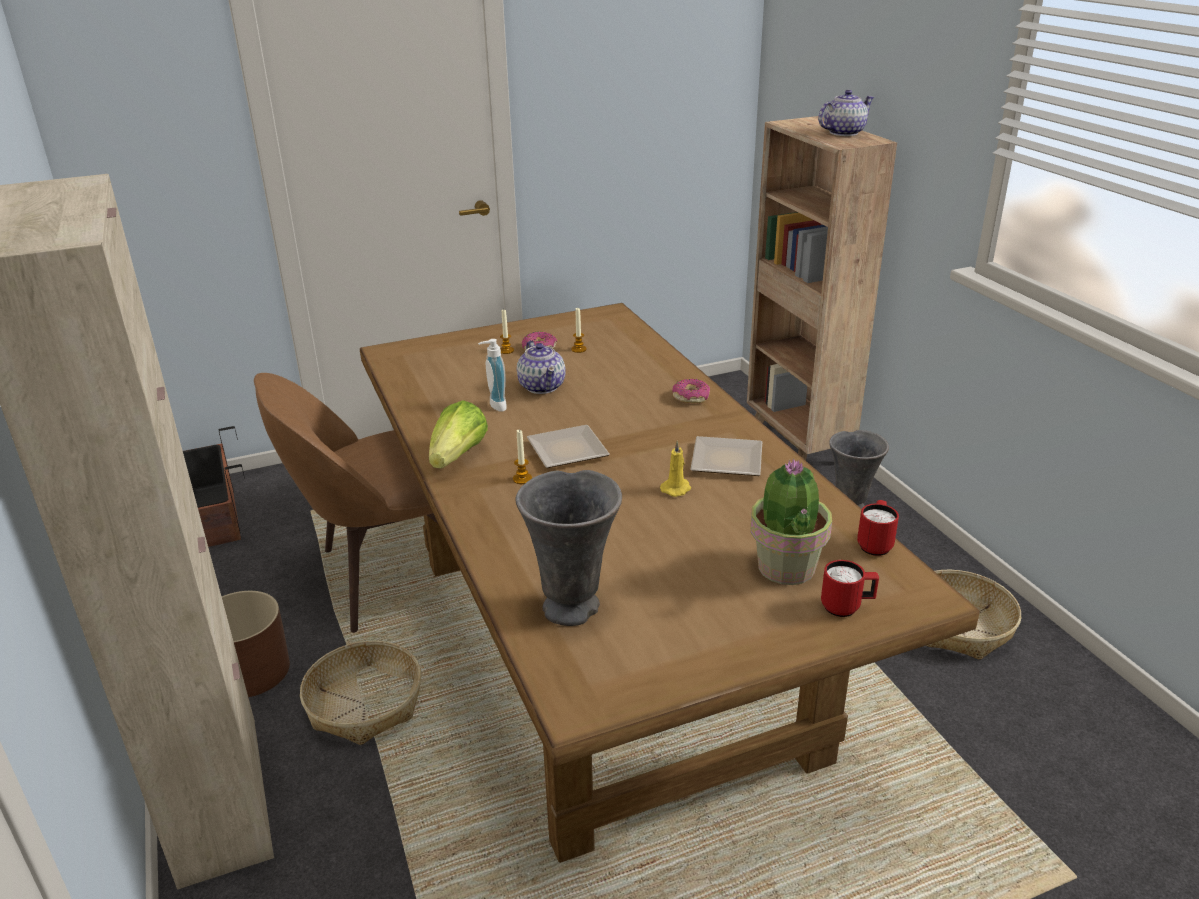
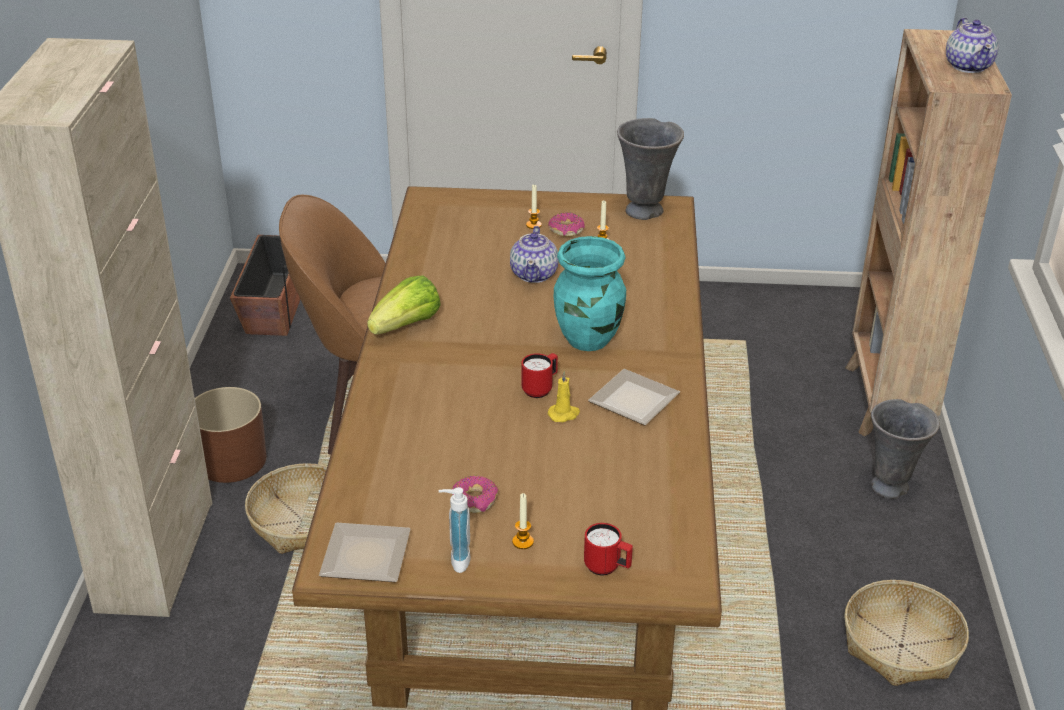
camera: 25 degrees right, 5 degrees up
soap dispenser [478,339,507,412] -> soap dispenser moved to [439,487,471,573]
candle [513,429,532,484] -> candle moved to [512,493,534,549]
grey vase [516,470,622,626] -> grey vase moved to [617,118,684,220]
plate [527,425,610,468] -> plate moved to [319,523,411,582]
donut [672,379,710,404] -> donut moved to [452,476,498,514]
potted plant [751,459,832,585] -> none
teapot [818,90,874,136] -> teapot turned 90 degrees clockwise [946,17,999,73]
red mug [857,500,899,556] -> red mug moved to [521,353,558,398]
none -> turquoise vase [554,236,626,351]

